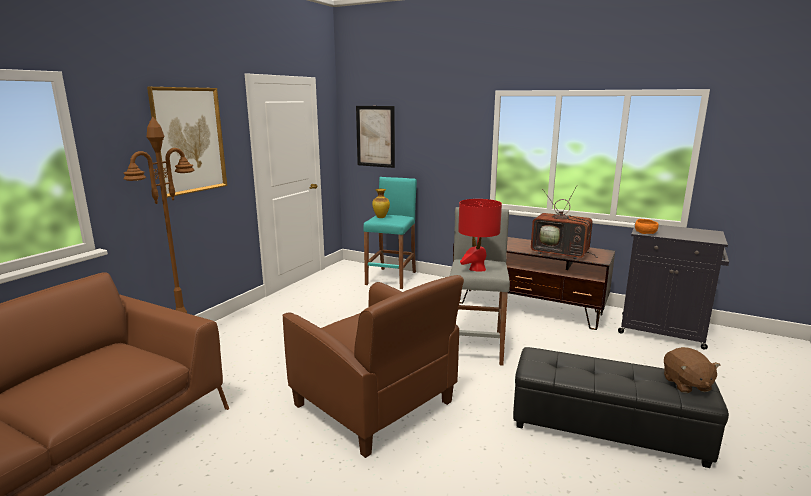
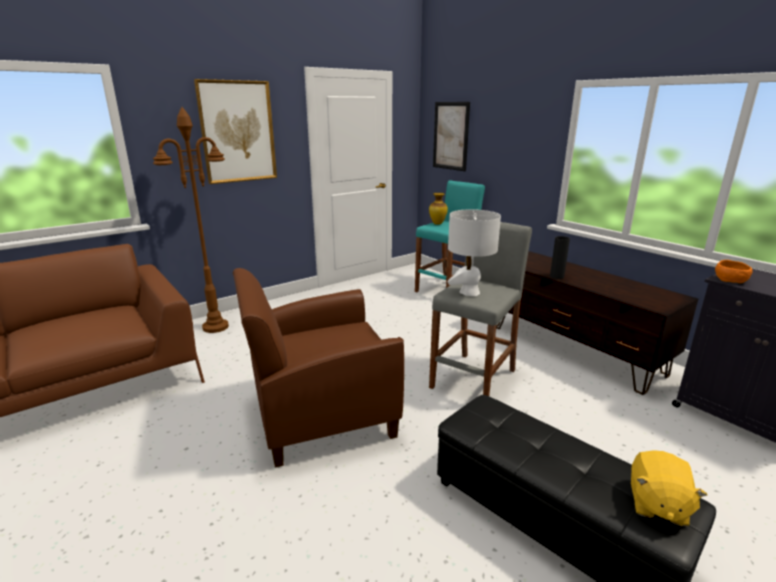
camera: 25 degrees right, 5 degrees up
brown armchair [282,275,464,458] -> brown armchair turned 90 degrees clockwise [233,268,404,468]
red table lamp [458,199,502,272] -> white table lamp [447,209,501,296]
television [531,185,598,259] -> none
brown plush toy [664,347,720,393] -> yellow plush toy [631,450,707,526]
none -> black vase [550,236,570,279]

